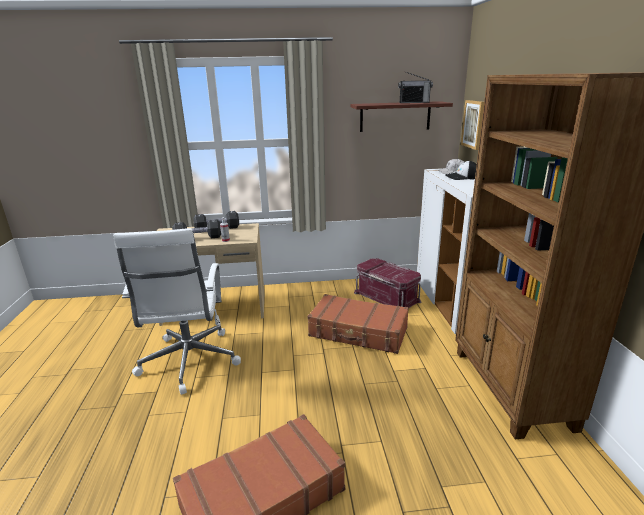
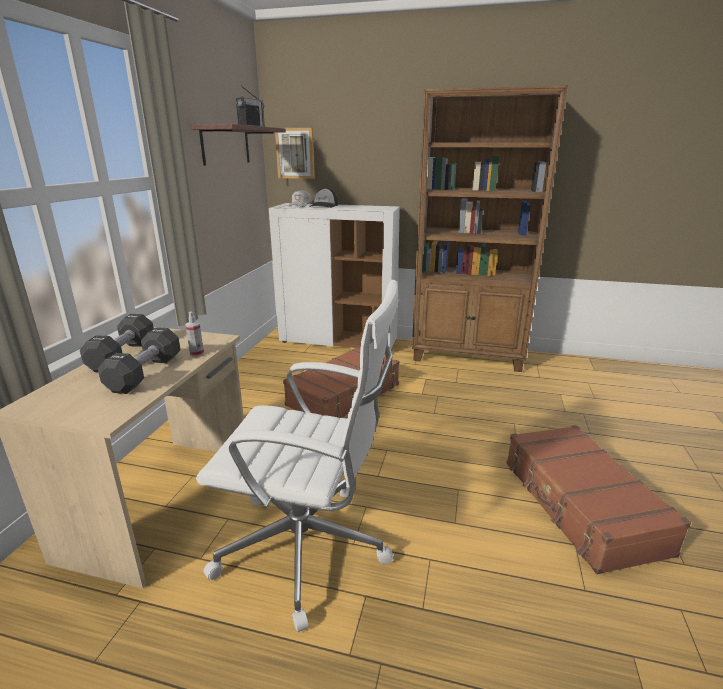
camera: 70 degrees left, 0 degrees up
red storage box [354,258,422,308] -> none

